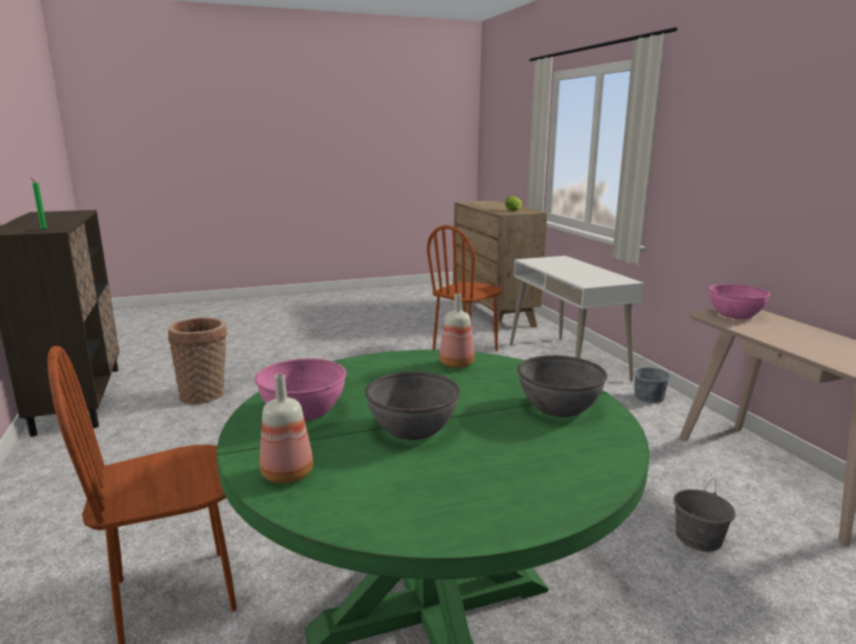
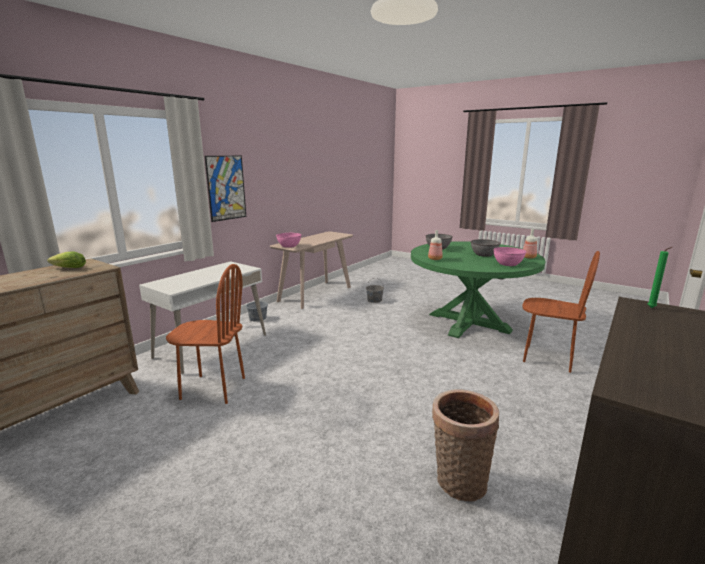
camera: 125 degrees left, 0 degrees up
none -> picture [205,156,246,222]

